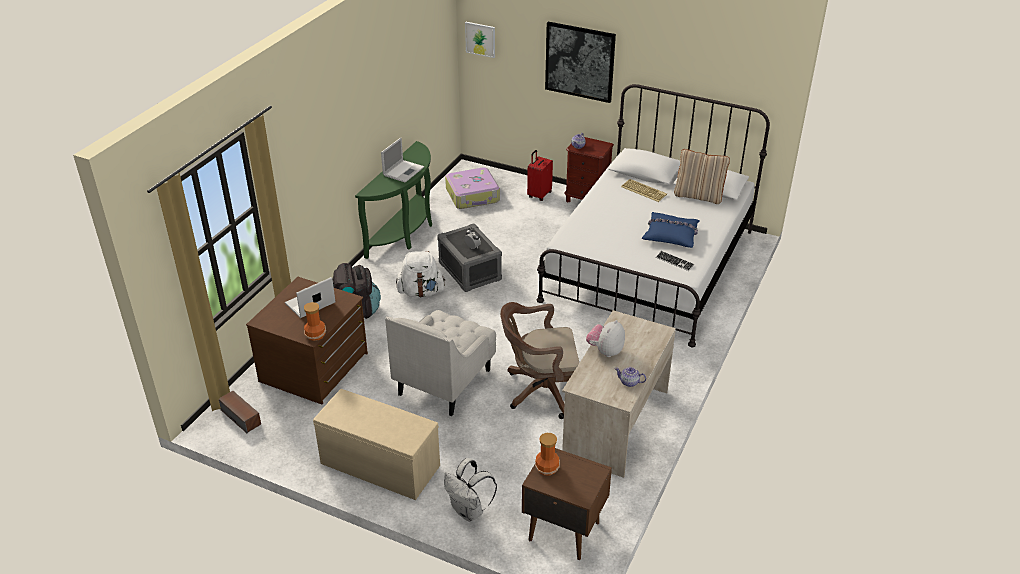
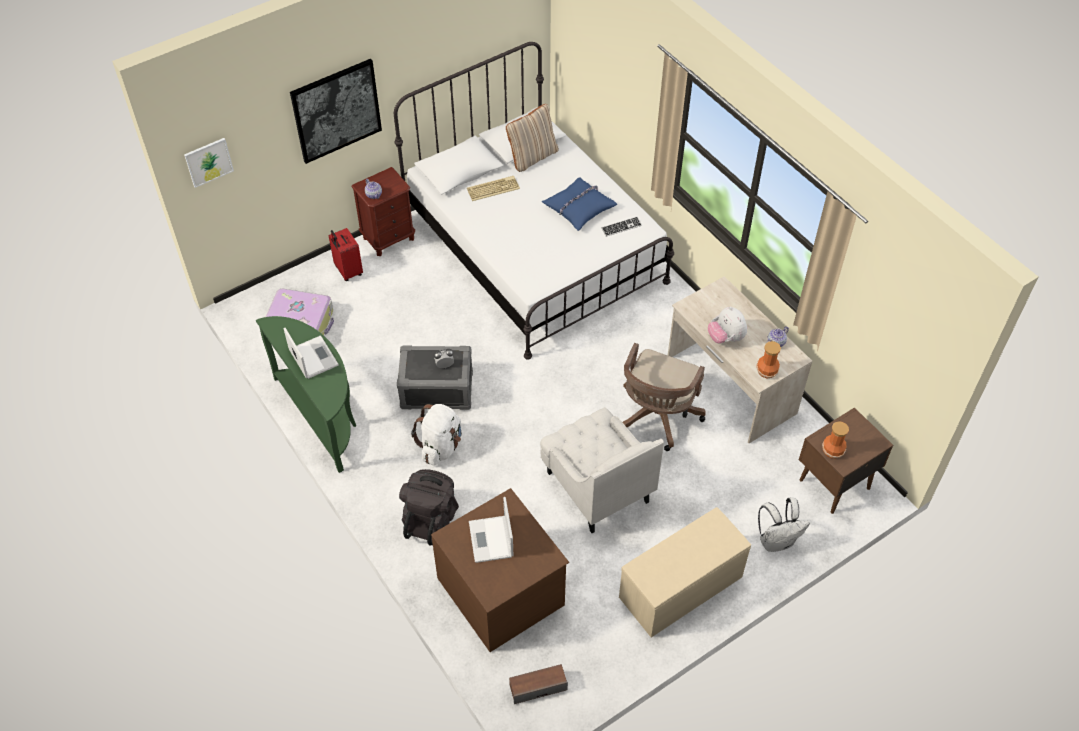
camera: 60 degrees left, 15 degrees up
vase [304,302,326,341] -> vase moved to [756,341,781,378]

